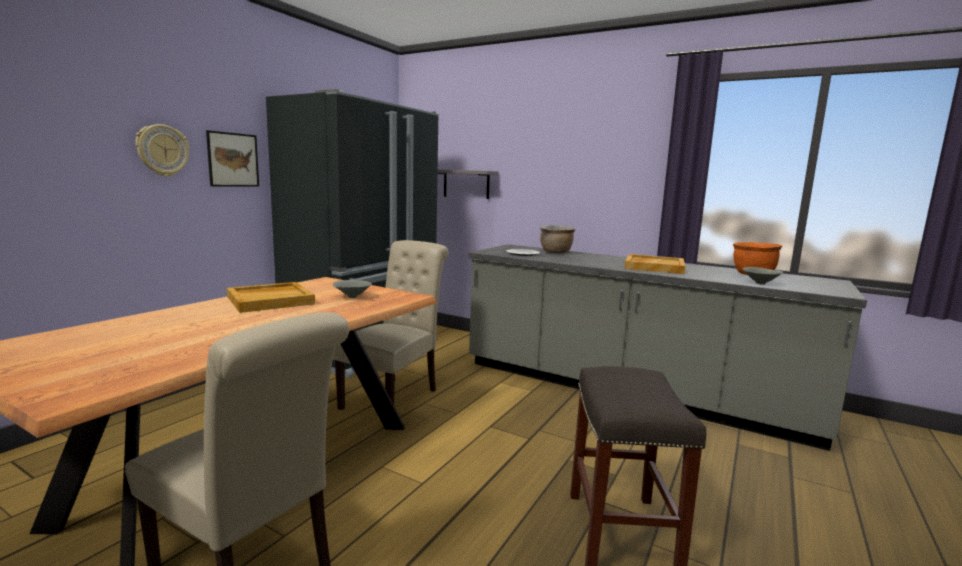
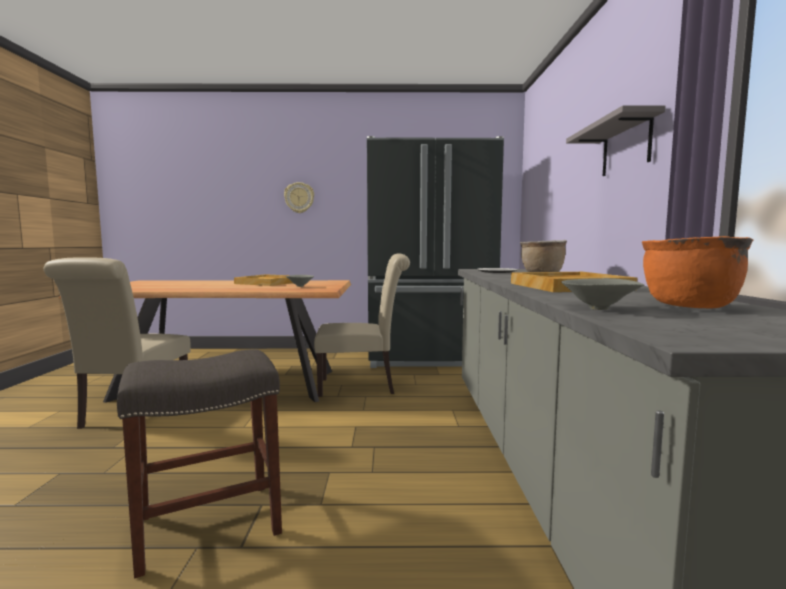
camera: 60 degrees right, 5 degrees down
picture [206,130,259,187] -> none
grey shelf [438,170,499,199] -> grey shelf moved to [566,105,666,176]

